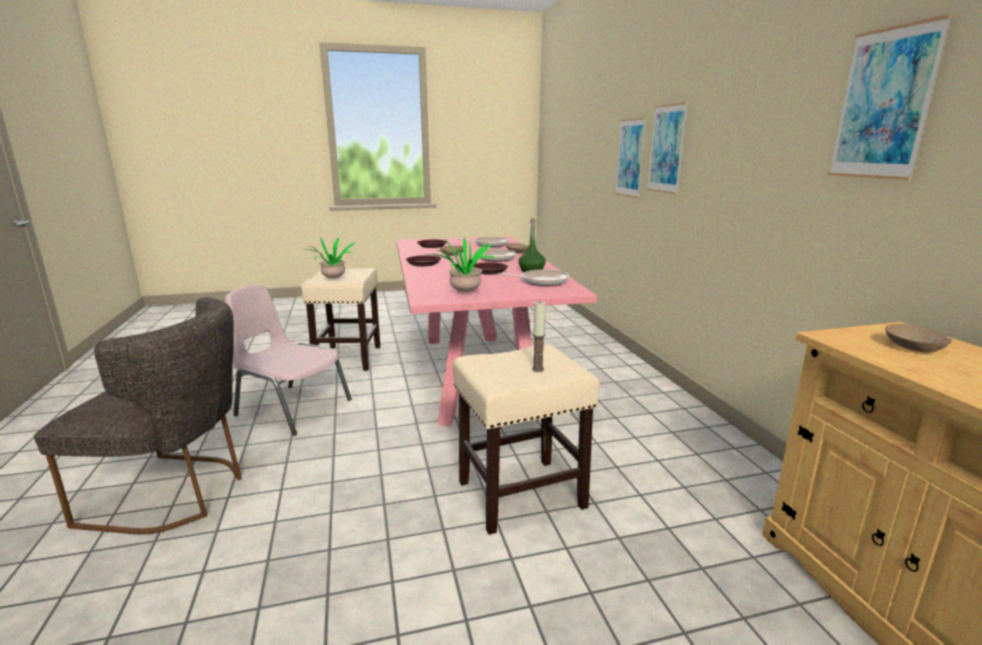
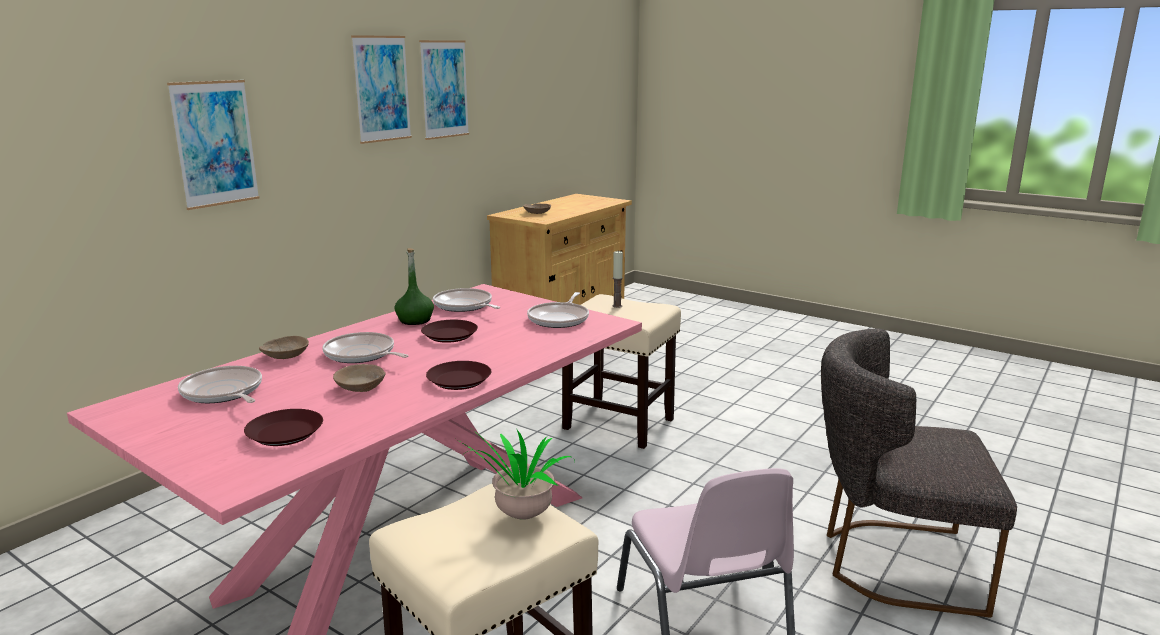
camera: 130 degrees left, 0 degrees up
grey chair [34,297,242,535] -> grey chair turned 45 degrees counterclockwise [821,328,1017,618]
potted plant [430,237,497,292] -> frying pan [527,292,589,328]
picture [615,118,647,198] -> picture moved to [351,35,412,144]

